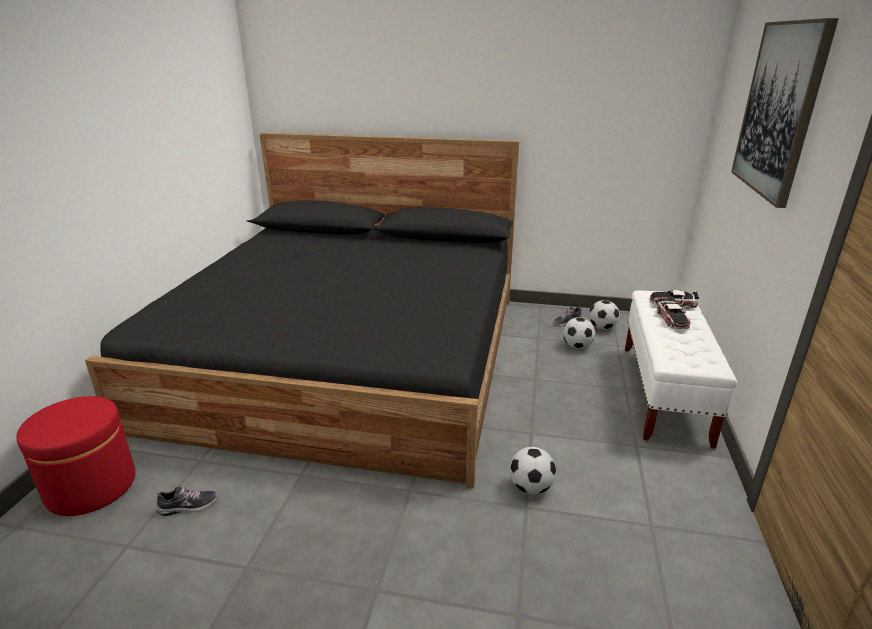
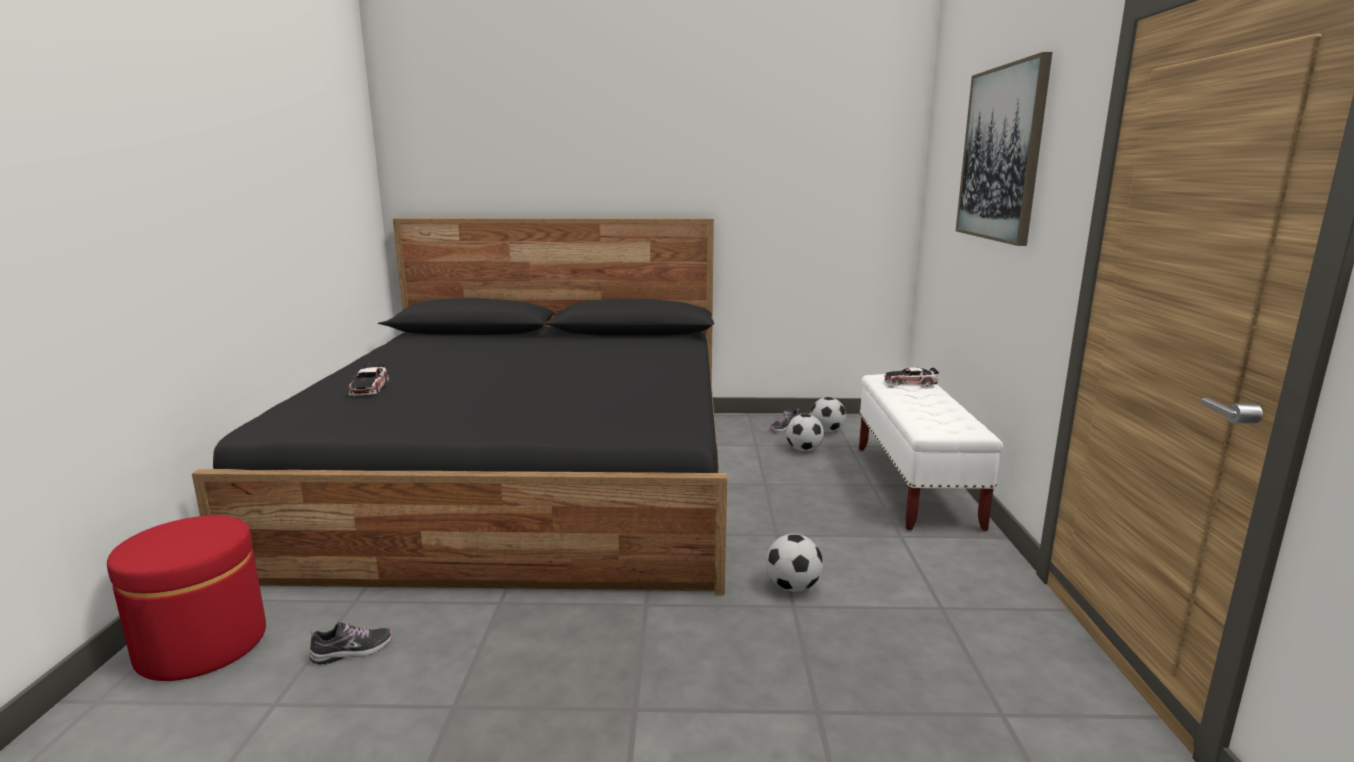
camera: 10 degrees left, 10 degrees down
toy car [657,298,690,329] -> toy car moved to [348,363,389,396]

